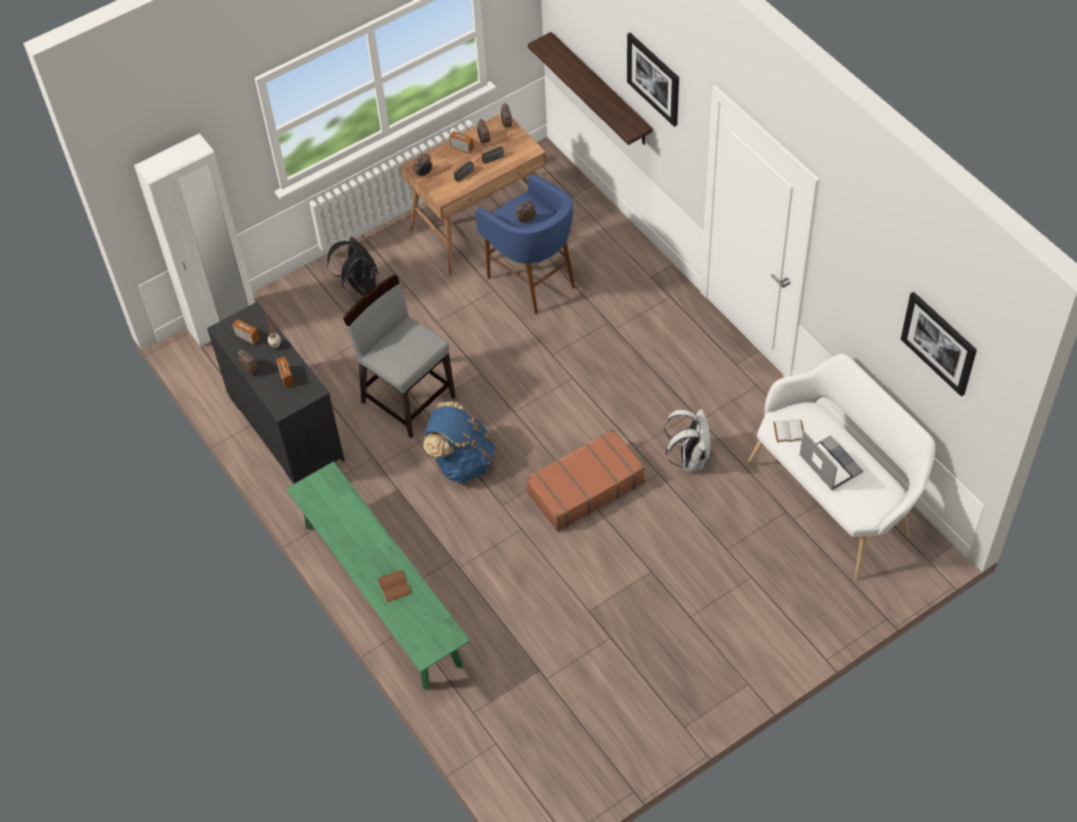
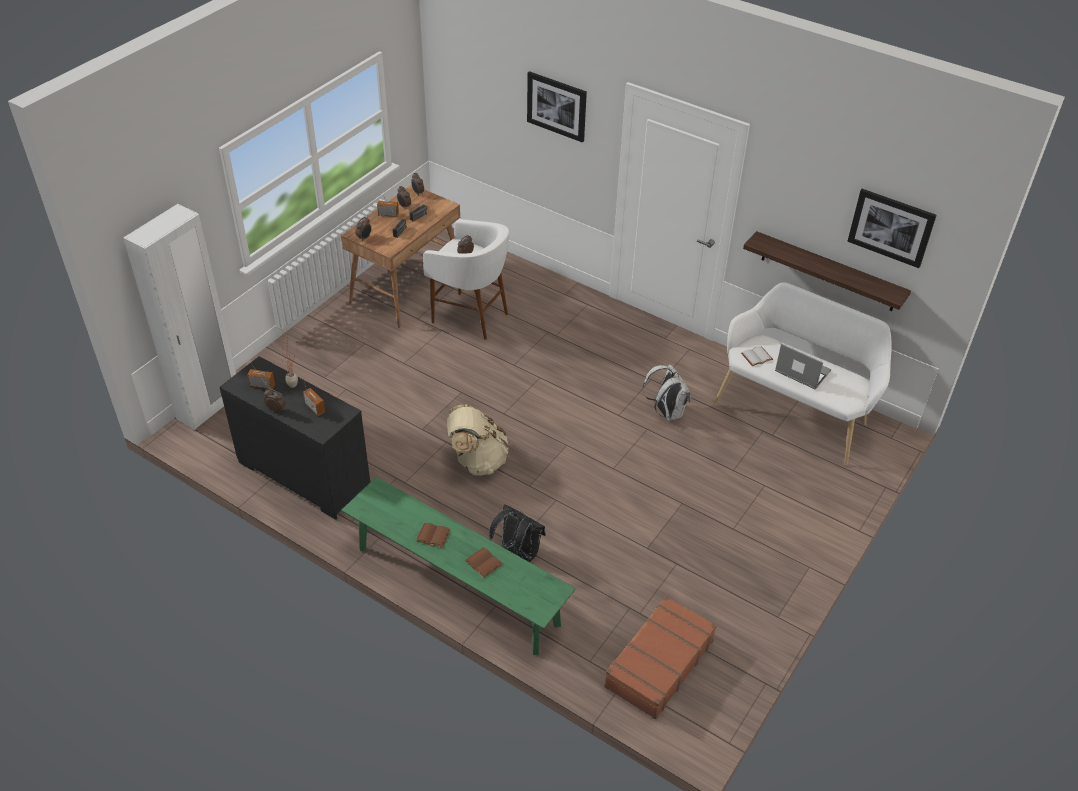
camera: 25 degrees left, 10 degrees down
black backpack [327,237,379,296] -> black backpack moved to [489,504,546,562]
grey chair [343,274,456,438] -> none
blue backpack [423,402,496,483] -> beige backpack [447,404,509,476]
blue stool [476,174,575,314] -> white stool [423,219,509,340]
brown suitcase [526,429,645,532] -> brown suitcase moved to [604,596,717,719]
shelf [528,32,653,145] -> shelf moved to [743,231,911,311]
none -> brown book [416,523,450,548]

